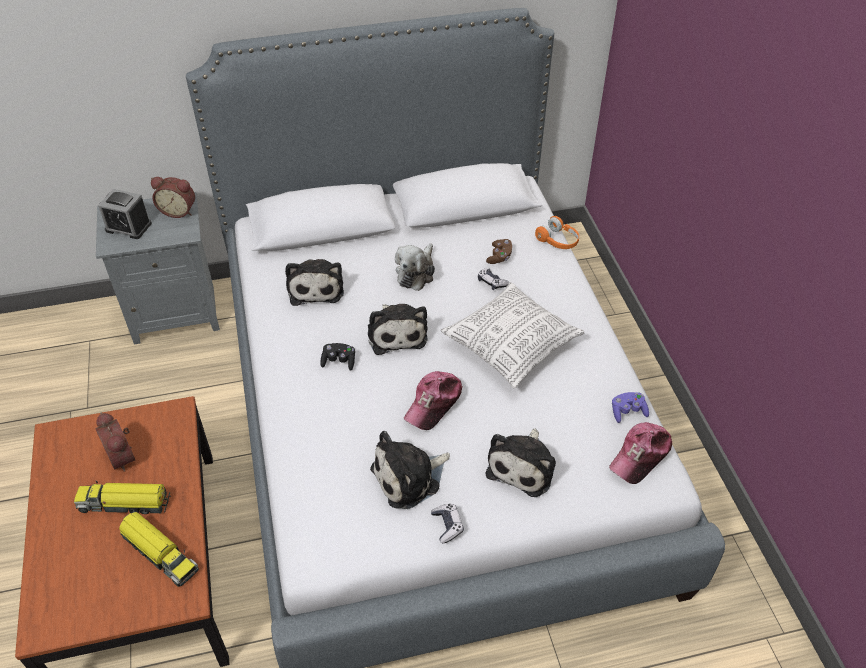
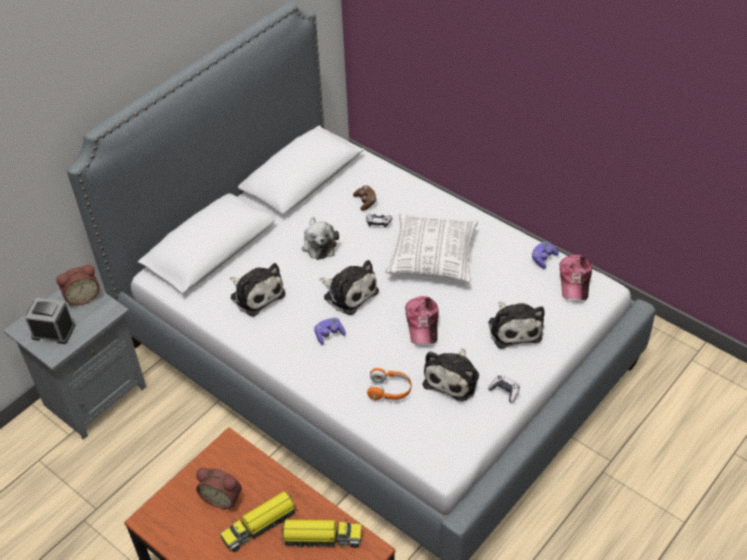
camera: 35 degrees left, 0 degrees up
alarm clock [98,189,152,239] -> alarm clock turned 150 degrees counterclockwise [25,298,76,344]
black game controller [320,343,355,371] -> purple game controller [314,318,346,345]
orange headphones [535,216,579,249] -> orange headphones moved to [367,368,411,400]

